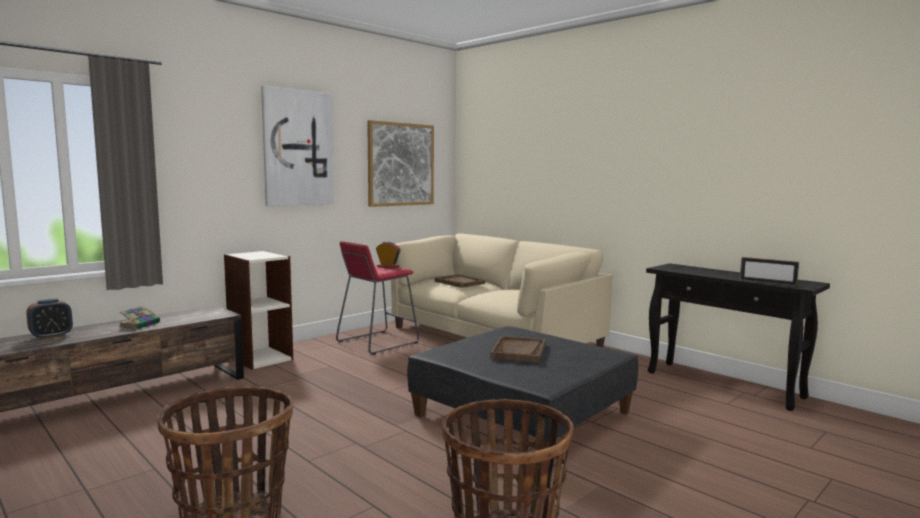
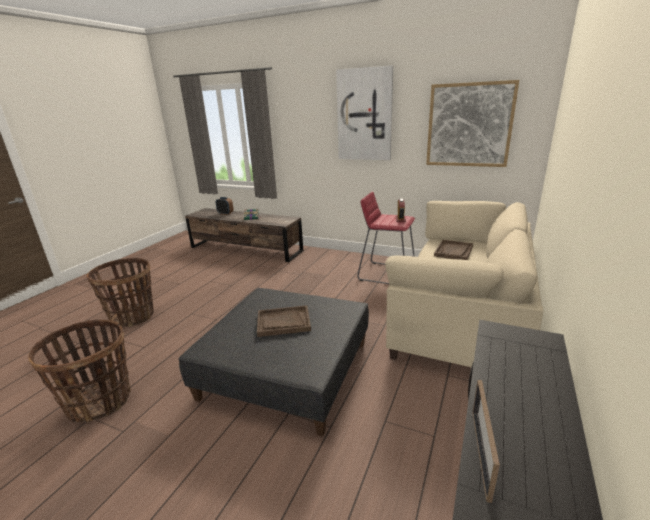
camera: 70 degrees right, 15 degrees up
bookcase [224,251,293,370] -> none

